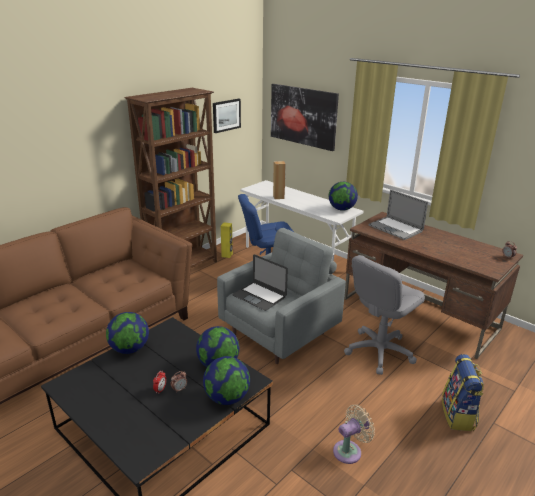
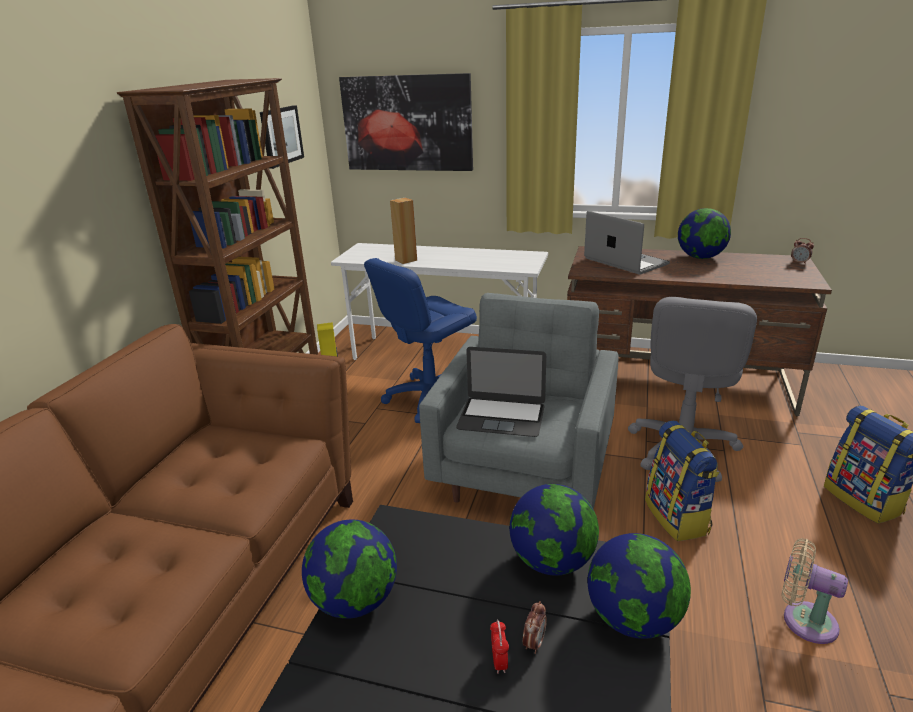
camera: 25 degrees left, 0 degrees up
globe [329,182,358,211] -> globe moved to [678,208,731,259]
beige fan [333,404,375,464] -> beige fan turned 90 degrees counterclockwise [782,538,848,644]
laptop [368,190,428,240] -> laptop turned 150 degrees counterclockwise [584,211,670,275]
none -> backpack [645,421,720,541]

